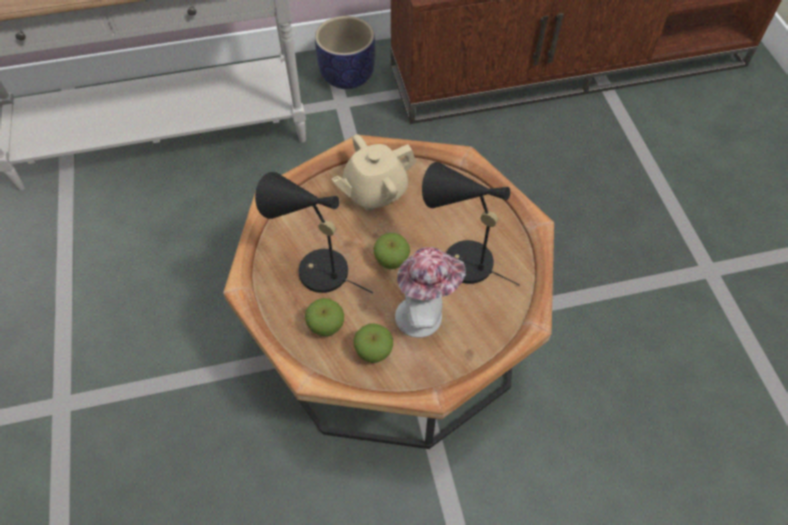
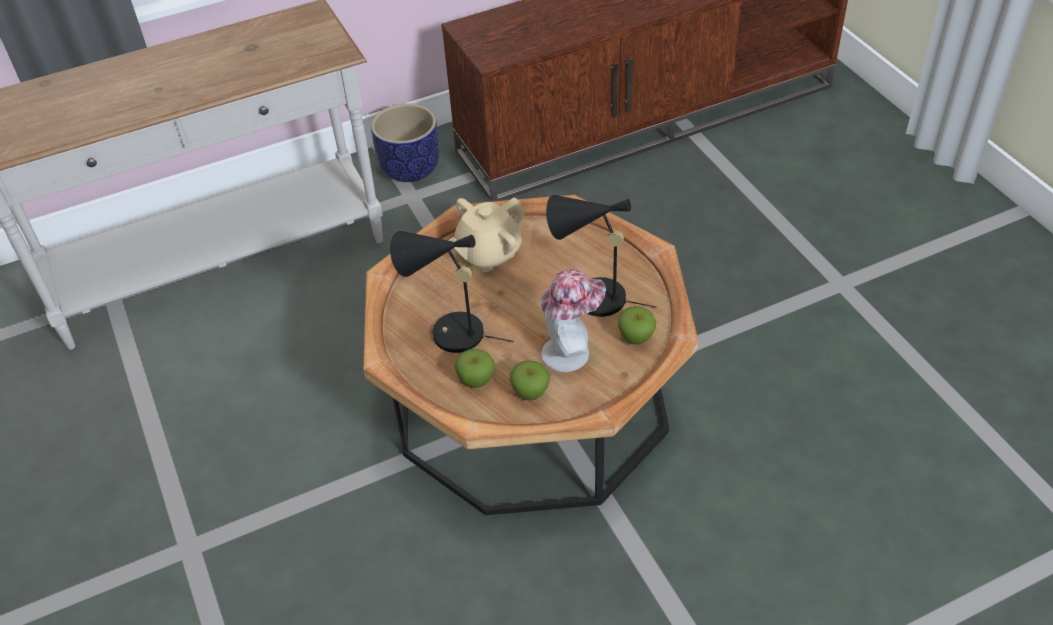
camera: 10 degrees left, 10 degrees down
apple [373,233,410,269] -> apple moved to [618,306,656,345]

